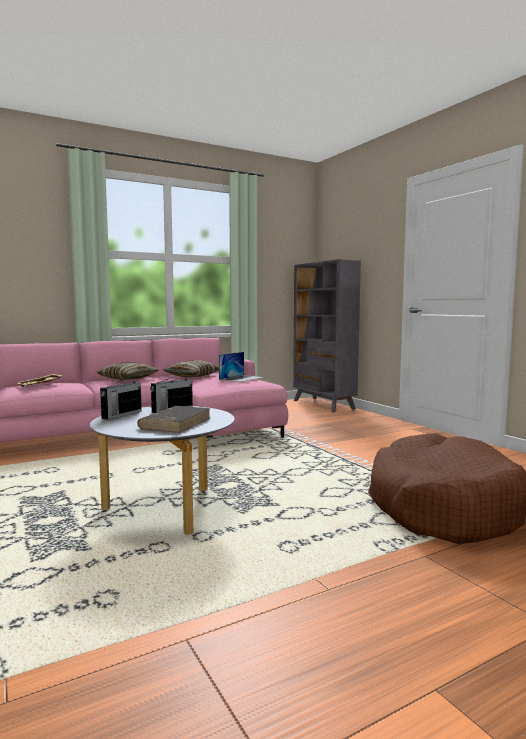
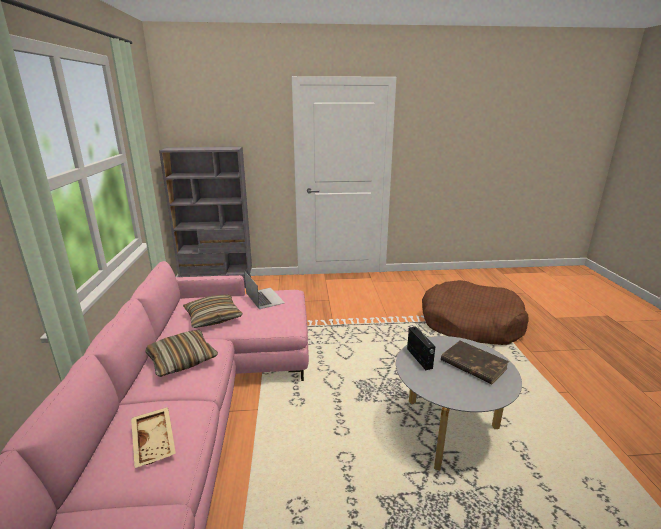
camera: 65 degrees left, 15 degrees up
radio [100,376,142,420] -> none

